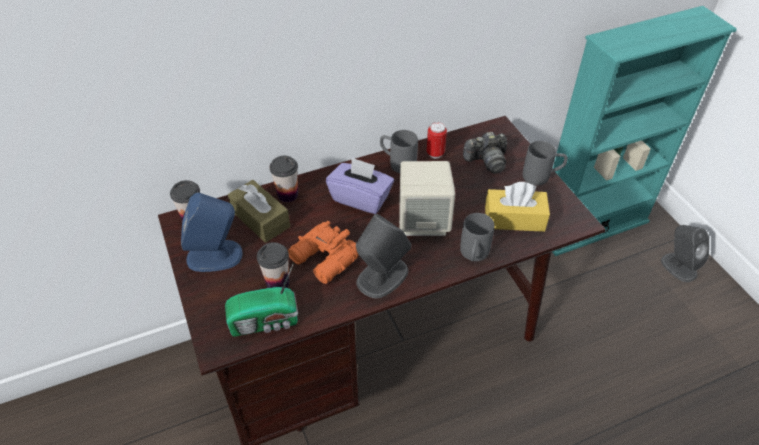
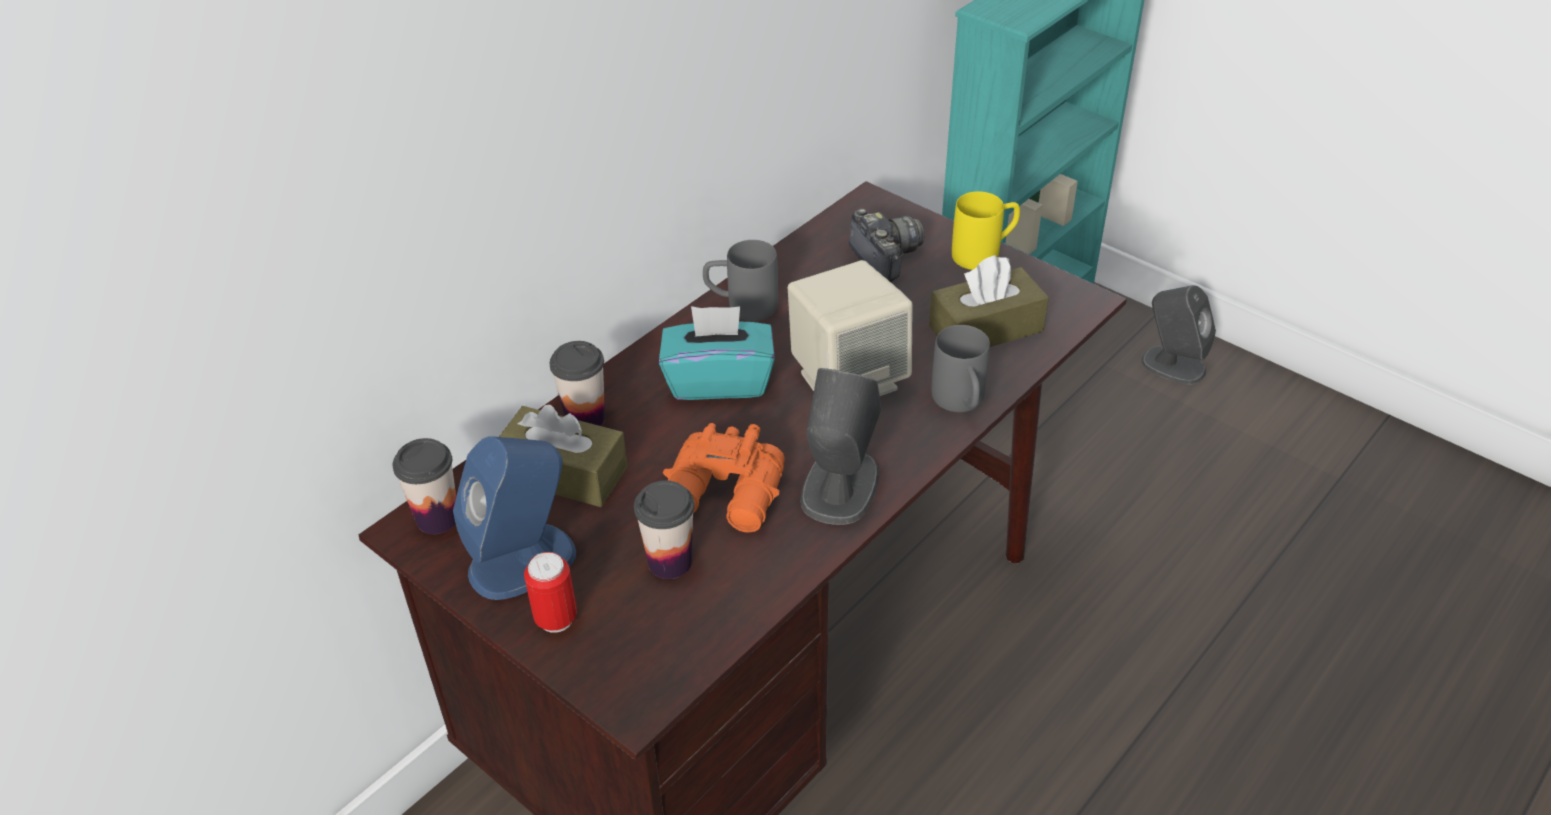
camera: 25 degrees left, 5 degrees down
radio [225,262,298,336] -> none
purple tissue box [326,157,394,214] -> turquoise tissue box [659,306,775,400]
can [427,122,447,159] -> can moved to [524,552,577,633]
camera [463,132,508,174] -> camera turned 75 degrees counterclockwise [849,208,925,282]
yellow tissue box [485,182,550,232] -> brown tissue box [929,255,1049,347]
grey mug [522,141,568,185] -> yellow mug [952,191,1020,270]

